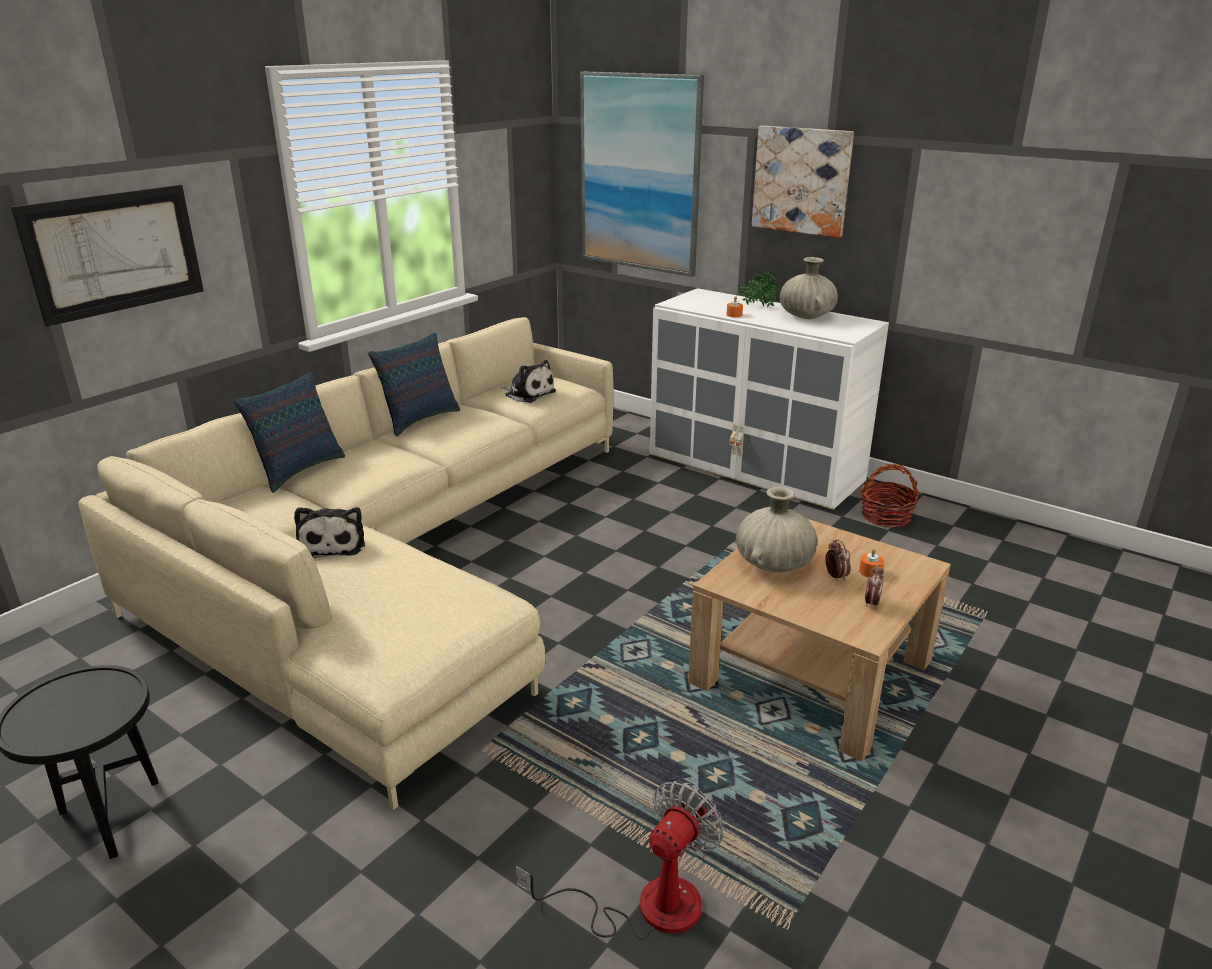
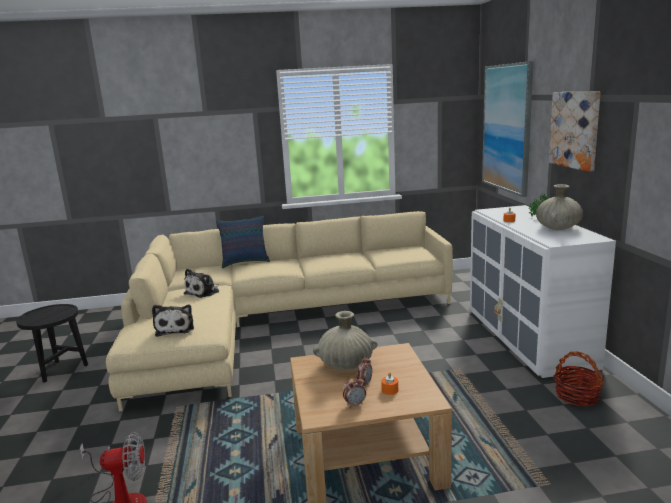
camera: 45 degrees right, 10 degrees down
picture [11,185,204,327] -> none
blue pillow [368,333,460,436] -> none
plush toy [501,360,556,403] -> plush toy moved to [152,305,194,337]

